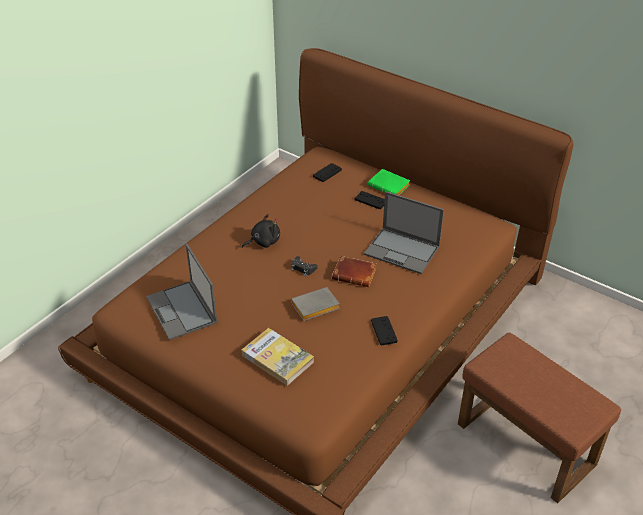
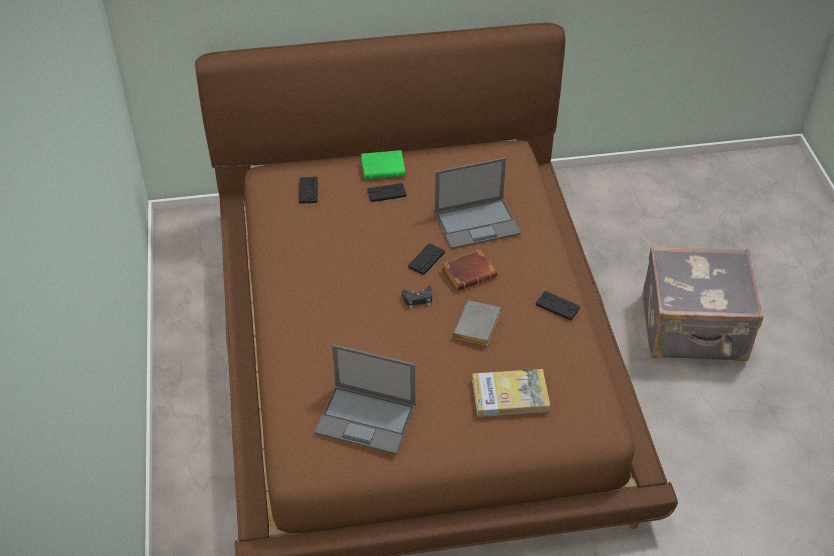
camera: 45 degrees left, 5 degrees up
black plush toy [242,214,280,248] -> none
brown ottoman [458,333,621,503] -> grey suitcase [642,247,763,361]
none -> black game controller [408,244,445,275]

